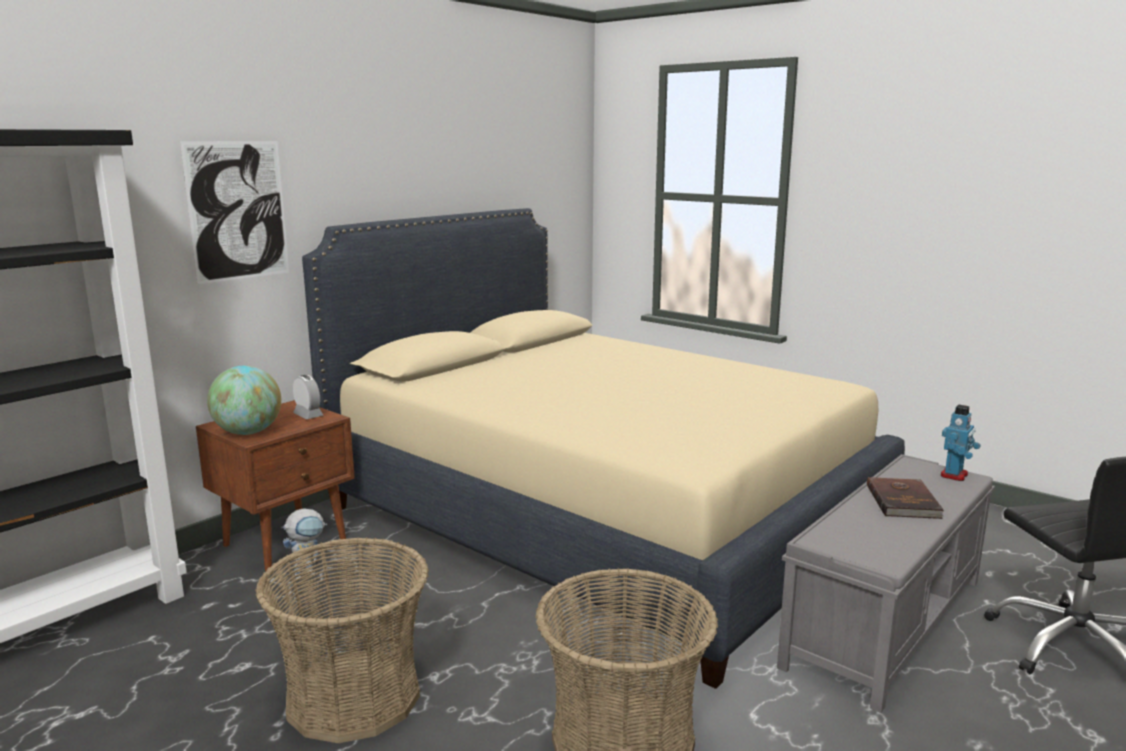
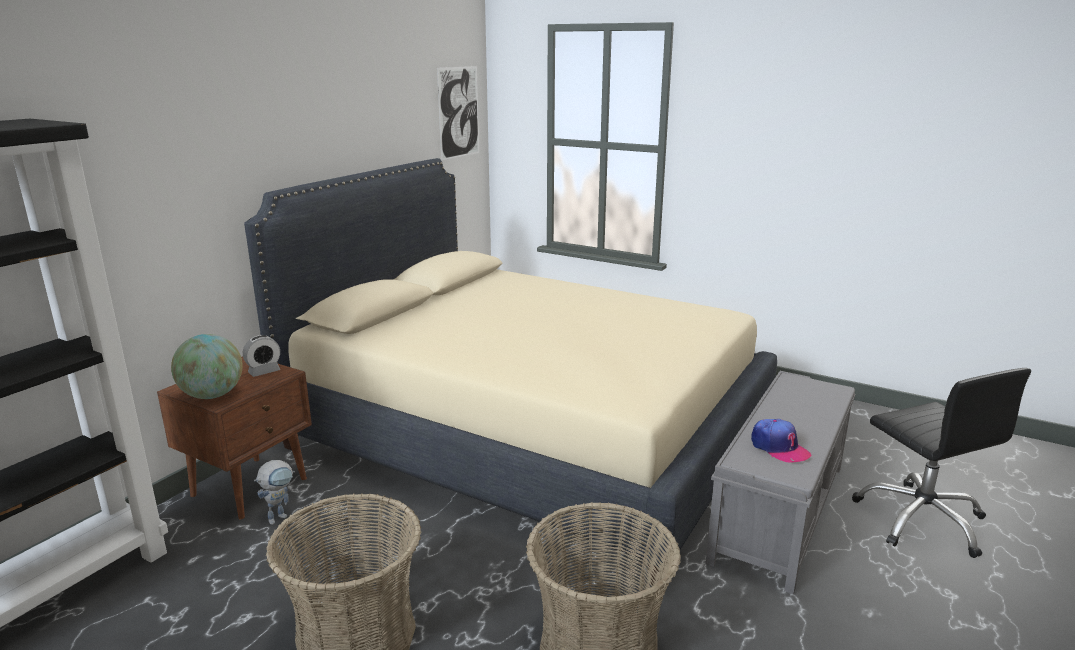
camera: 10 degrees left, 5 degrees up
picture [180,141,289,285] -> picture moved to [437,66,479,161]
alarm clock [293,375,323,419] -> alarm clock turned 105 degrees clockwise [243,335,281,377]
brown book [867,477,945,519] -> none
toy robot [940,405,980,481] -> none
none -> cap [751,419,812,463]

